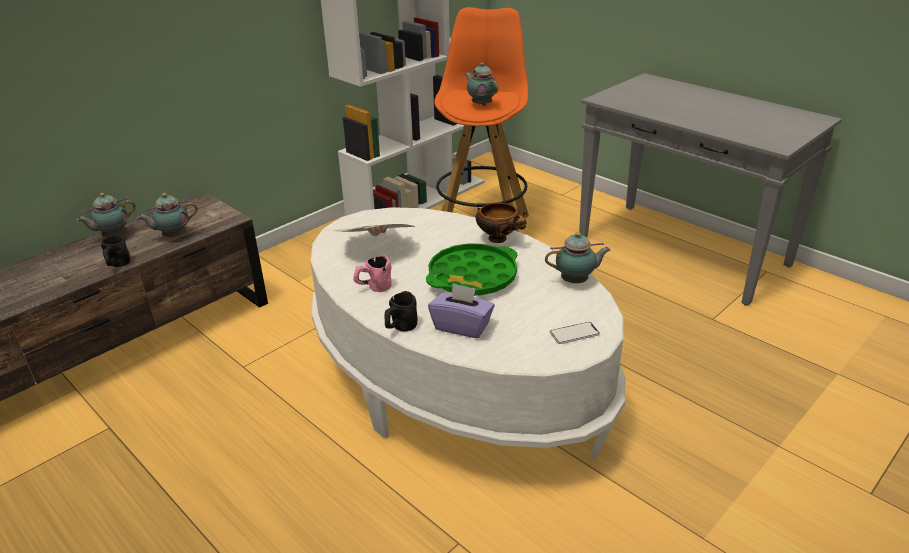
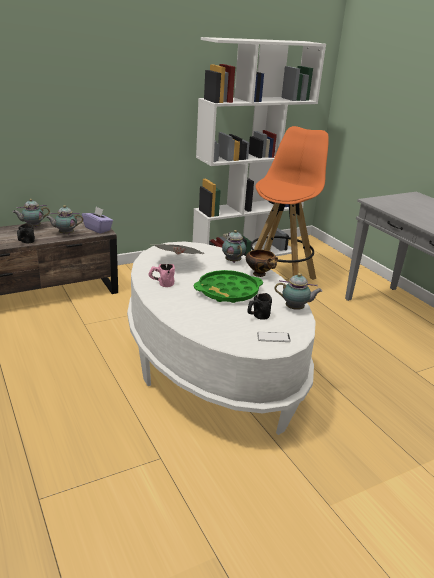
camera: 15 degrees right, 5 degrees down
black mug [384,291,418,332] -> black mug moved to [247,293,272,320]
purple tissue box [428,283,495,338] -> purple tissue box moved to [82,207,113,234]
teapot [465,63,498,106] -> teapot moved to [222,230,246,263]

